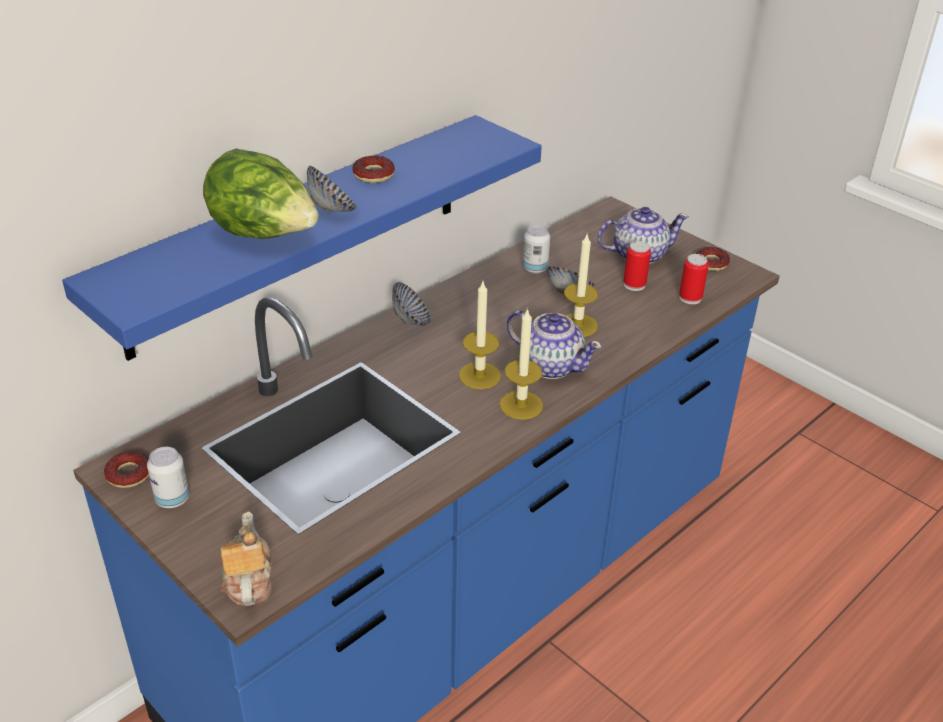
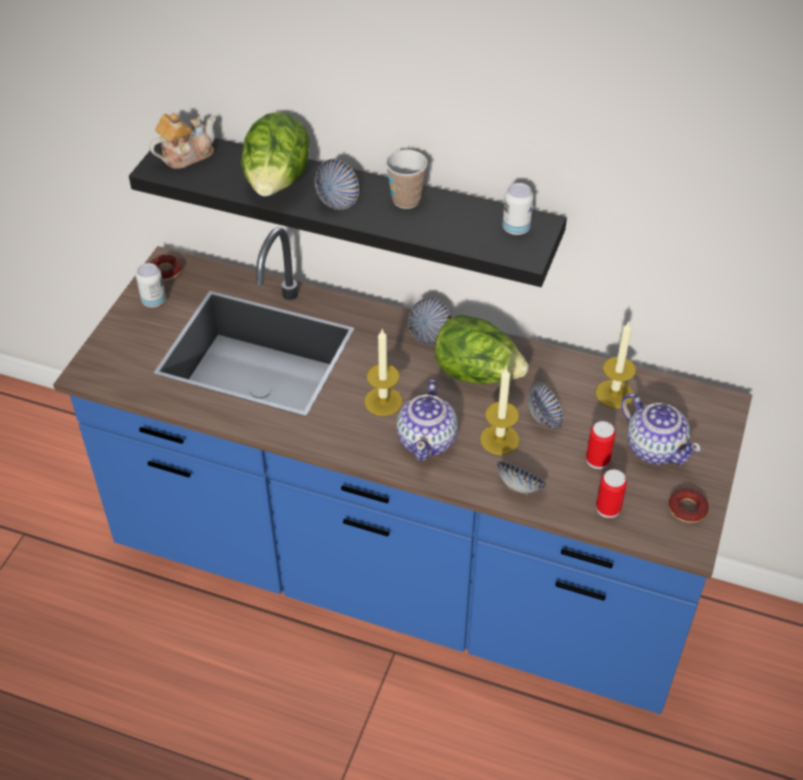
camera: 65 degrees right, 10 degrees up
blue shelf [62,115,542,361] -> black shelf [129,138,567,287]
teapot [221,512,272,606] -> teapot moved to [149,113,216,169]
donut [353,155,395,183] -> cup [386,150,427,209]
candle [499,308,543,420] -> candle moved to [596,321,636,409]
can [523,225,550,274] -> can moved to [503,183,534,235]
none -> lettuce [435,314,529,384]
none -> bowl [497,461,546,496]

